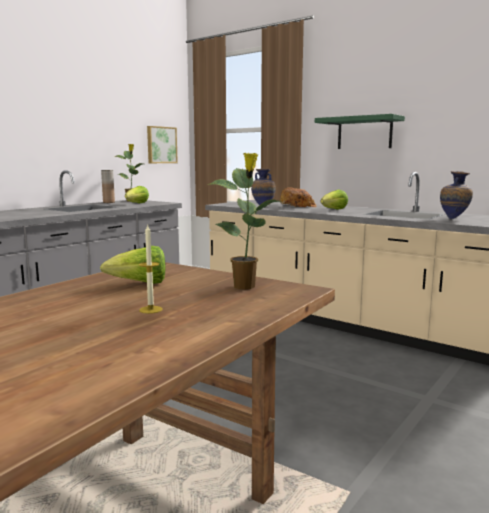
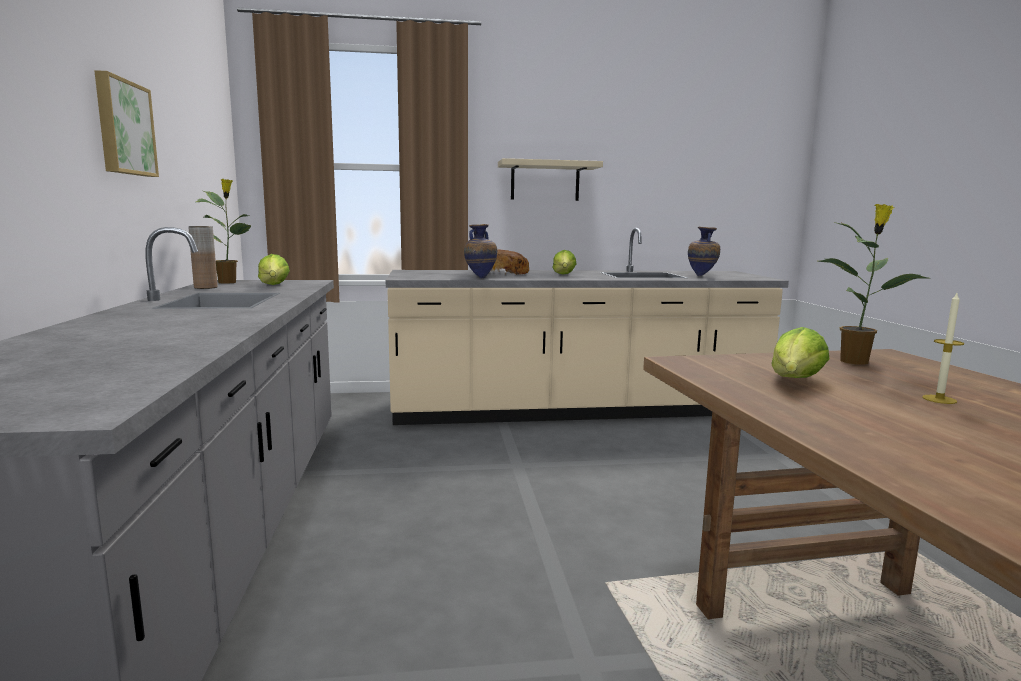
camera: 45 degrees left, 0 degrees up
picture [147,126,178,163] -> picture moved to [94,70,159,177]
green shelf [315,114,405,149] -> beige shelf [498,158,603,201]

